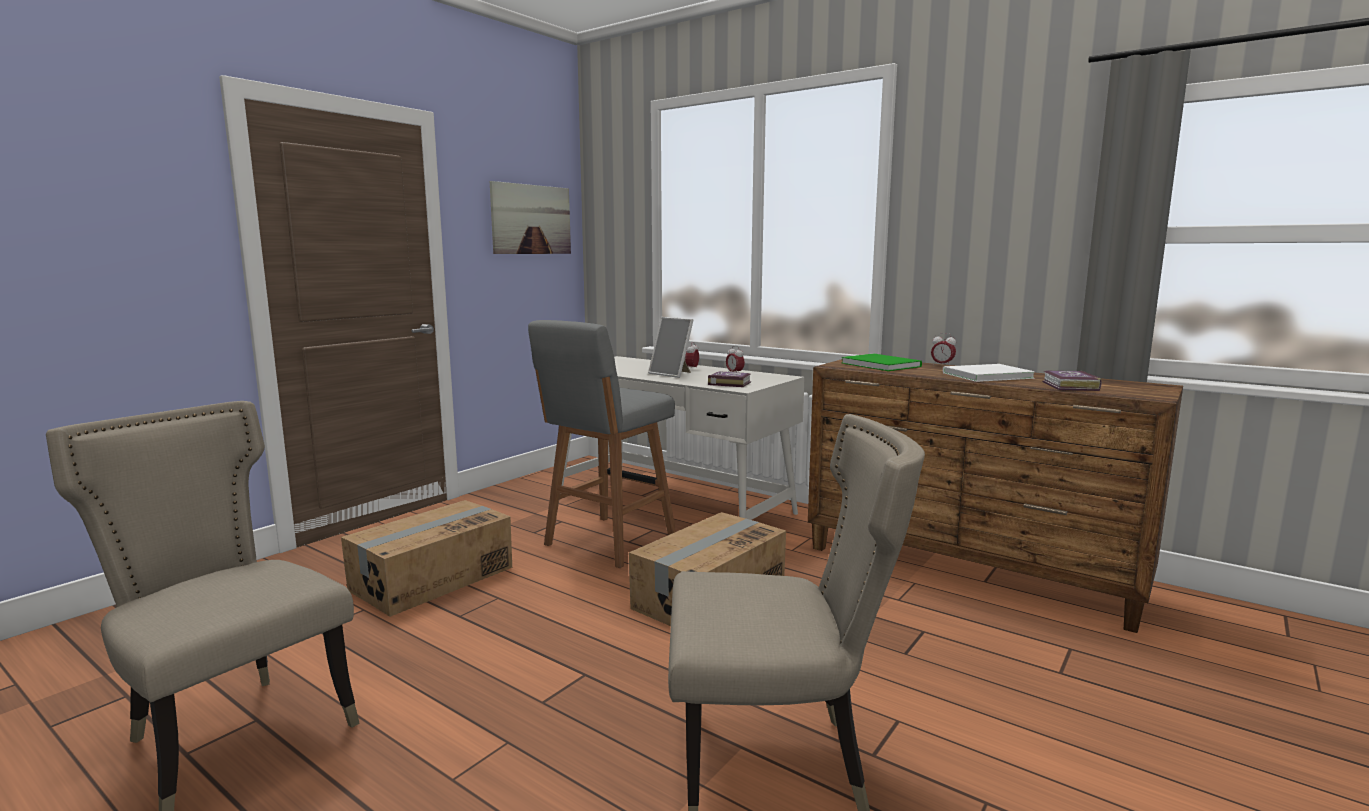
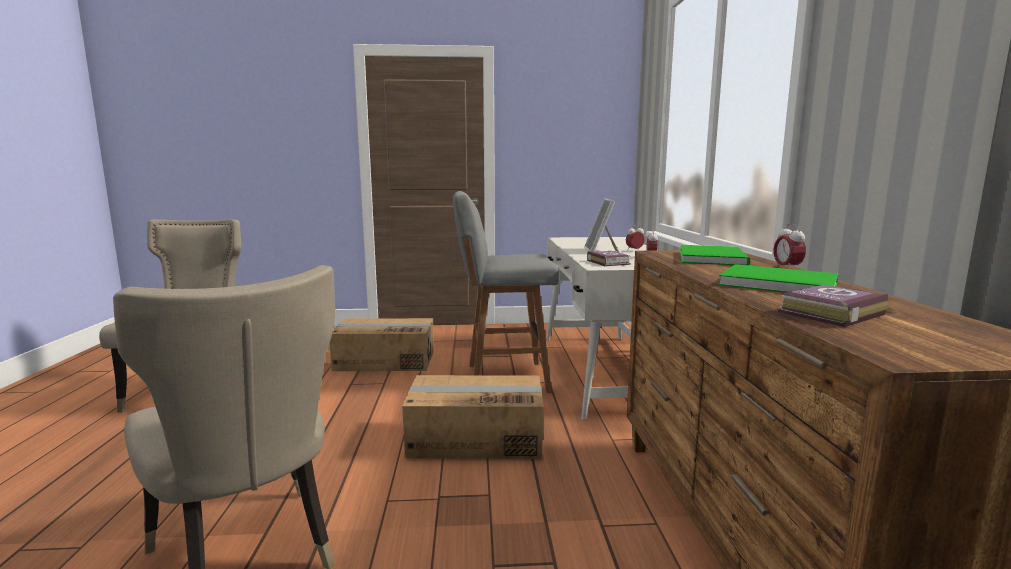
camera: 50 degrees right, 0 degrees up
picture [490,181,571,254] -> none
white book [943,364,1035,382] -> green book [718,264,839,293]

